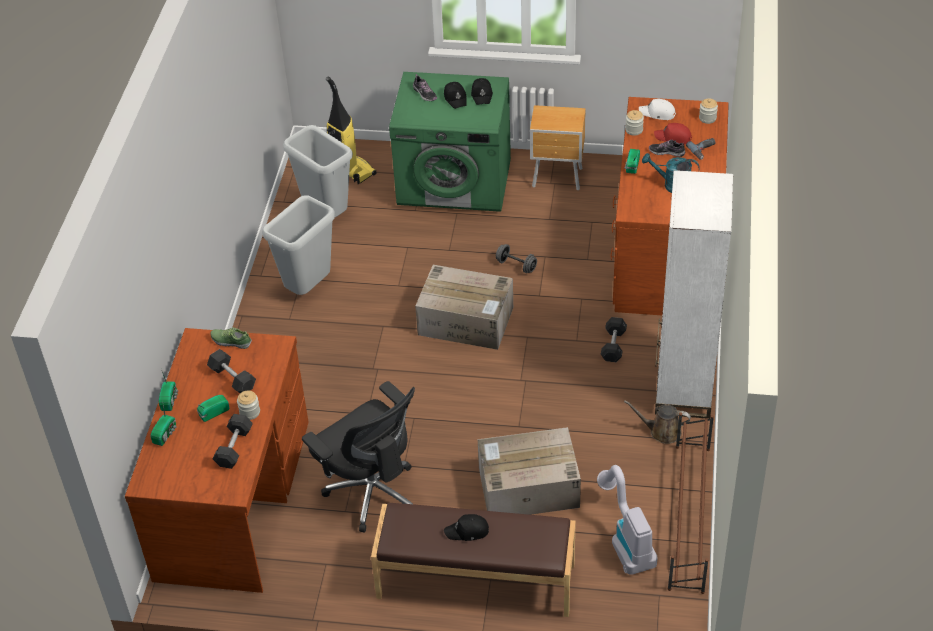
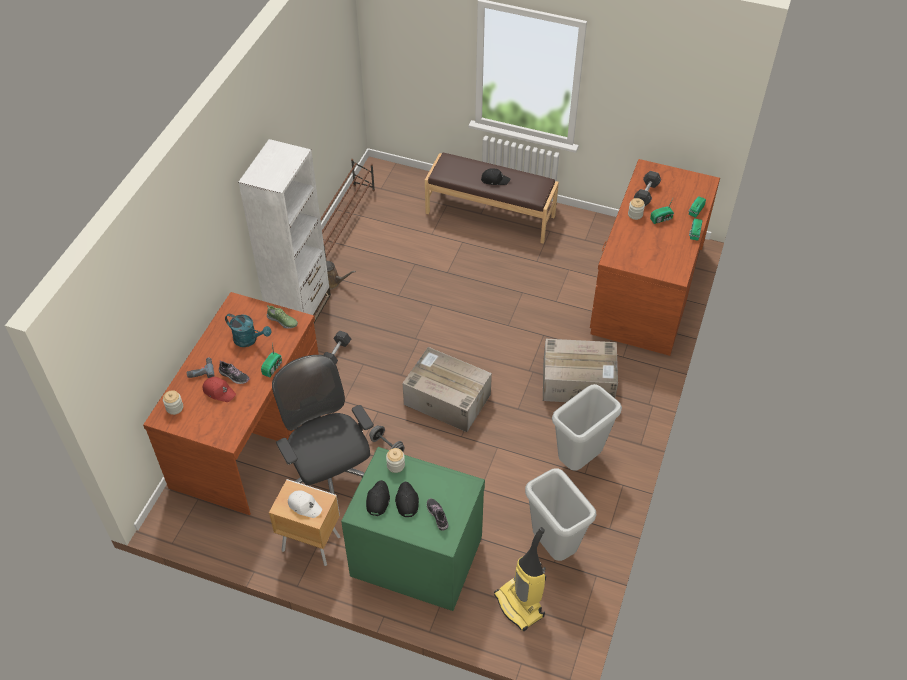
camera: 170 degrees left, 5 degrees up
grey dumbbell [207,349,256,393] -> none
shoe [210,327,252,349] -> shoe moved to [267,305,298,329]
office chair [302,381,415,532] -> office chair moved to [272,355,374,494]
cardboard box [478,427,581,515] -> cardboard box moved to [543,339,618,402]
vacuum cleaner [597,465,658,575] -> none
jar [625,110,644,136] -> jar moved to [386,448,405,473]
white cap [639,99,676,120] -> white cap moved to [288,490,322,518]

